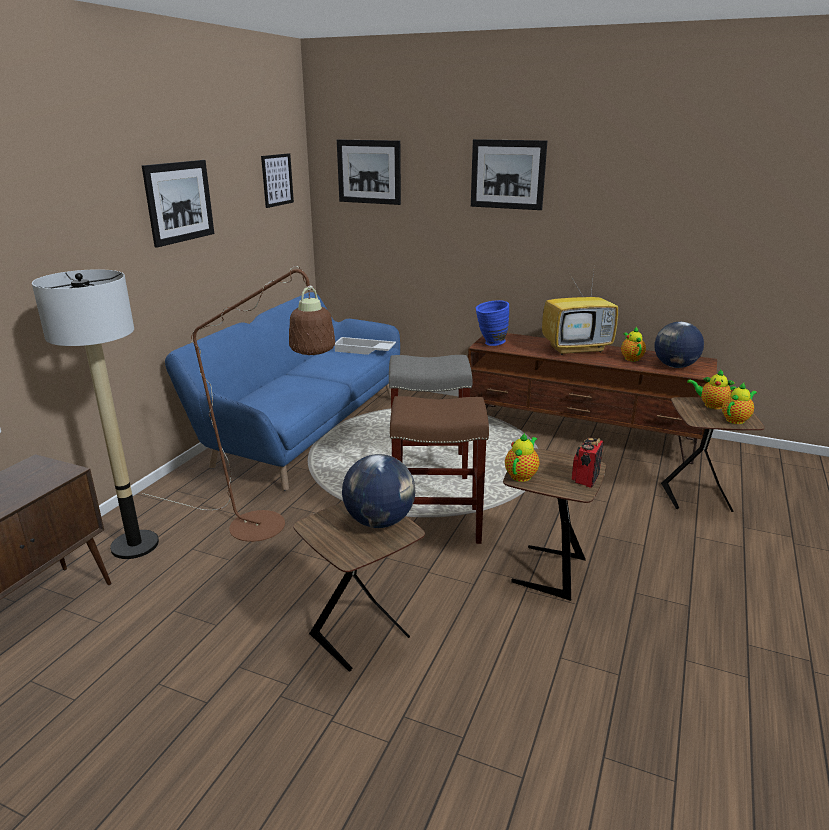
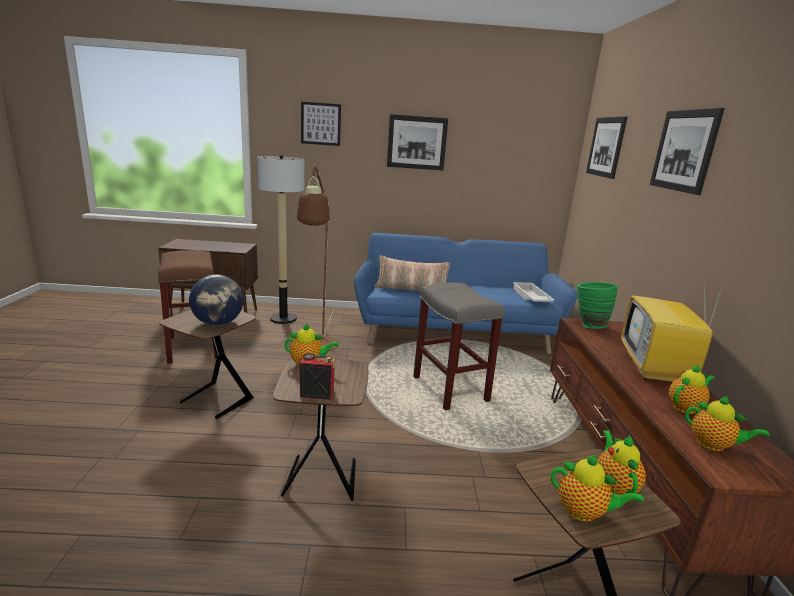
camera: 65 degrees right, 5 degrees down
picture [261,153,294,208] -> picture moved to [301,102,341,146]
brown stool [390,396,489,544] -> brown stool moved to [158,250,217,364]
blue vase [476,300,509,346] -> green vase [577,282,618,329]
television [542,263,618,355] -> television turned 45 degrees clockwise [621,284,723,382]
globe [654,322,704,368] -> teapot [685,396,769,451]
none -> pillow [374,255,450,292]

